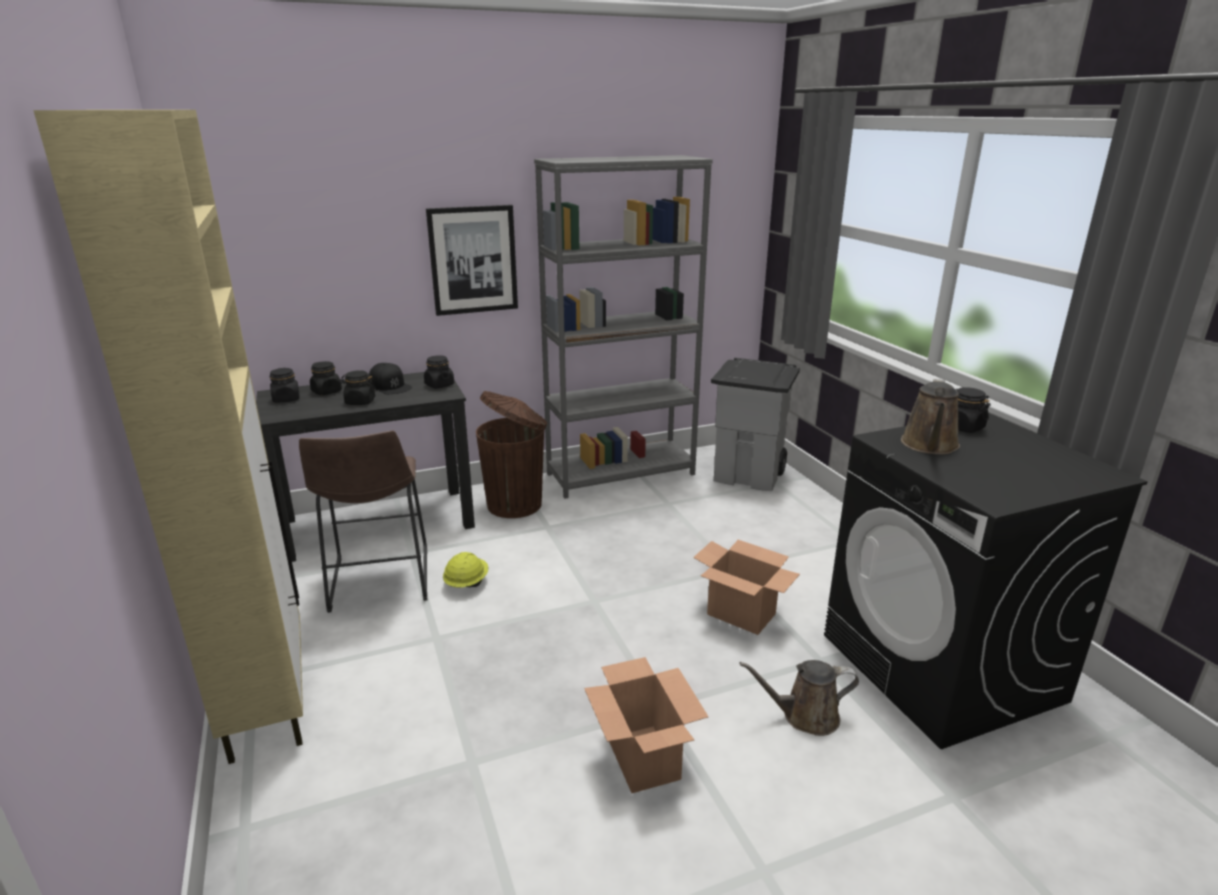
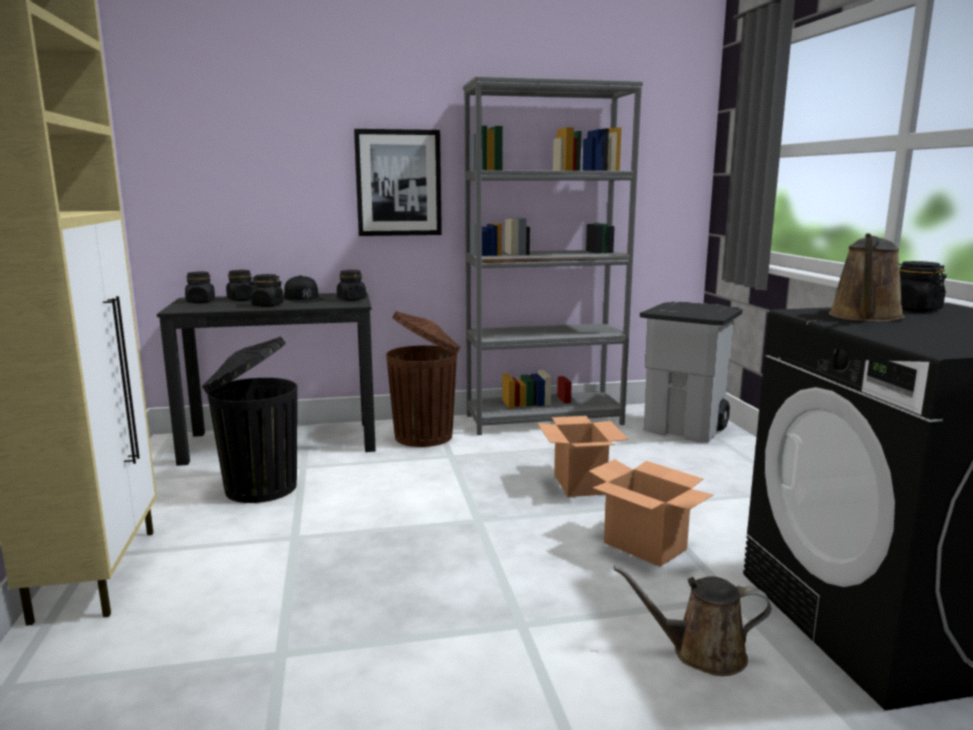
camera: 10 degrees right, 10 degrees down
brown stool [299,431,427,613] -> black trash can [202,337,297,503]
yellow hard hat [443,552,488,588] -> none
cardboard box [584,657,709,793] -> cardboard box moved to [537,416,629,497]

